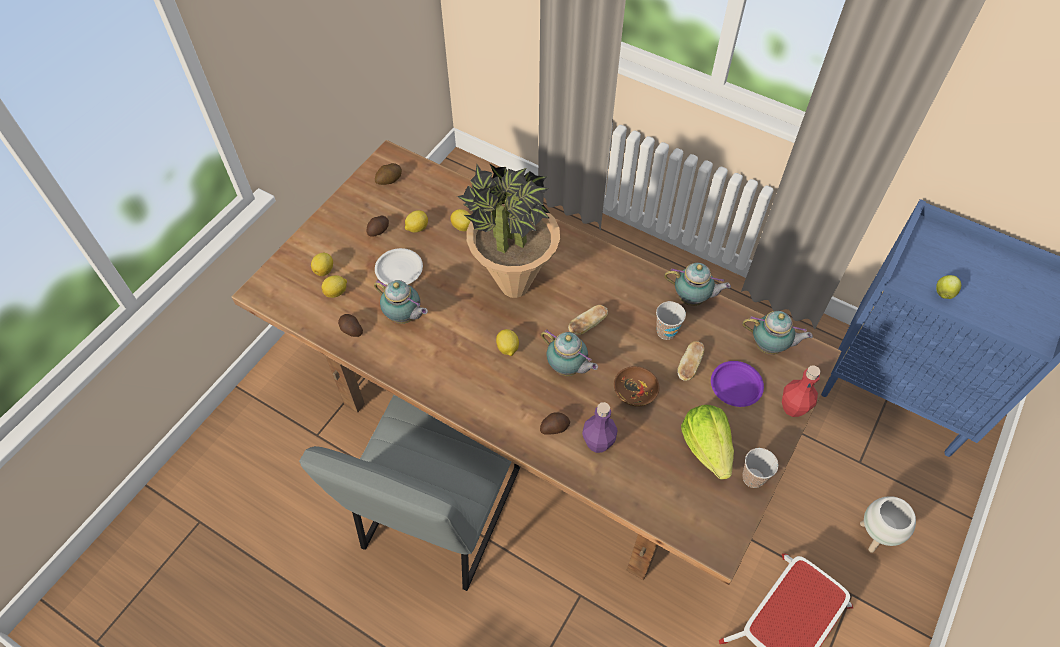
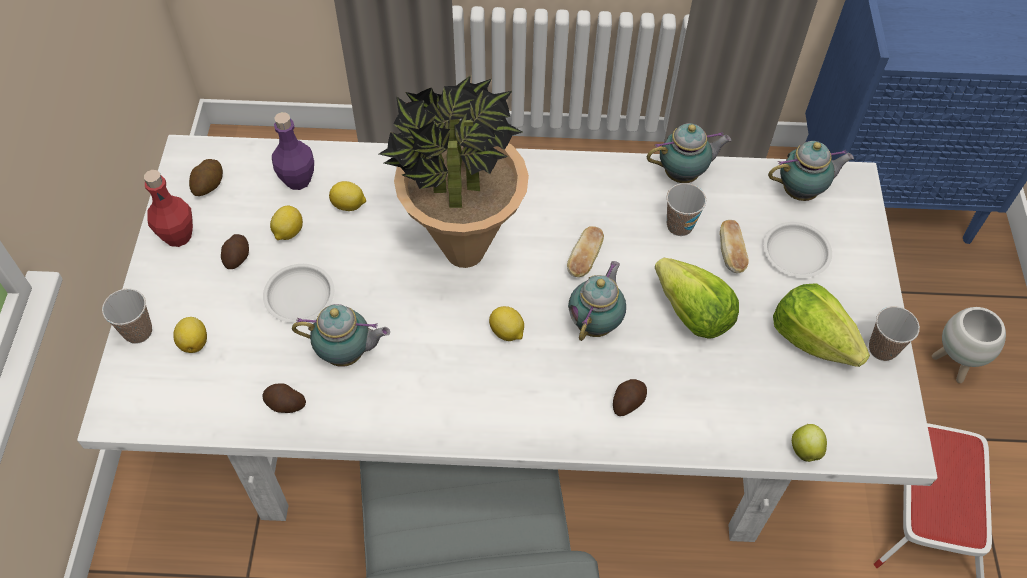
camera: 30 degrees left, 0 degrees up
brown dining table [232,140,841,585] -> white dining table [77,135,938,542]
lemon [322,275,347,298] -> none
teapot [541,329,598,376] -> teapot turned 75 degrees counterclockwise [568,261,626,341]
purple bottle [582,402,618,453] -> purple bottle moved to [272,112,314,190]
brown bowl [614,366,660,407] -> lettuce [655,258,739,339]
purple plate [711,361,764,407] -> white plate [763,222,832,278]
red bottle [782,366,820,417] -> red bottle moved to [144,170,193,247]
apple [936,275,961,299] -> apple moved to [792,424,827,462]
none -> cup [102,289,152,344]

